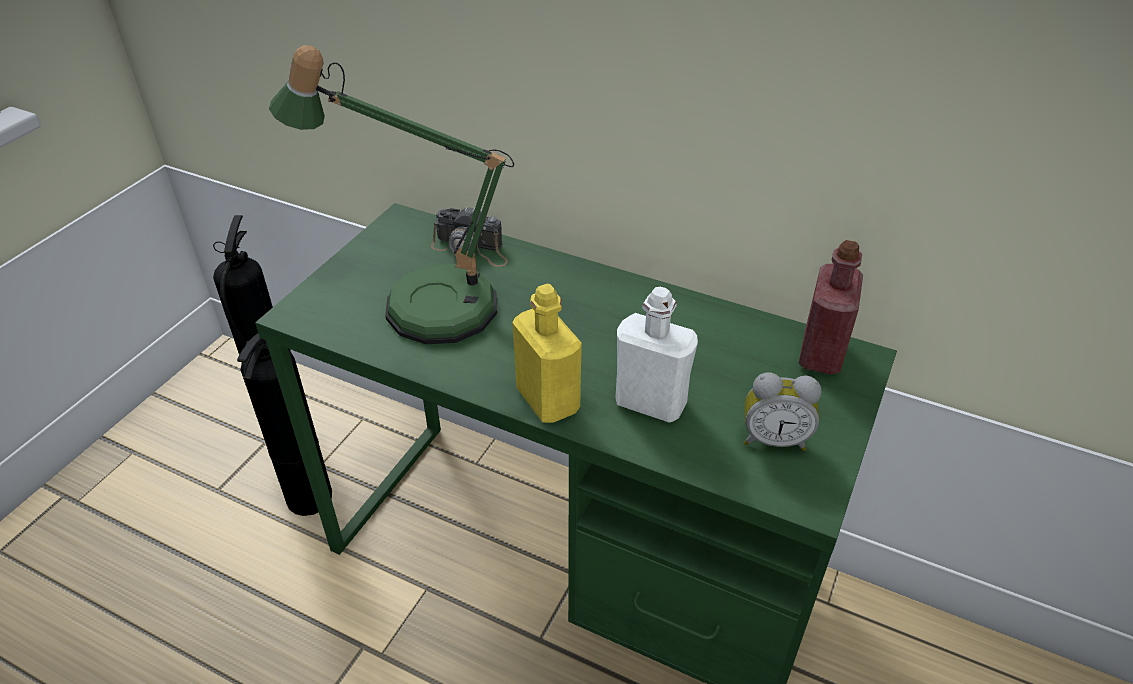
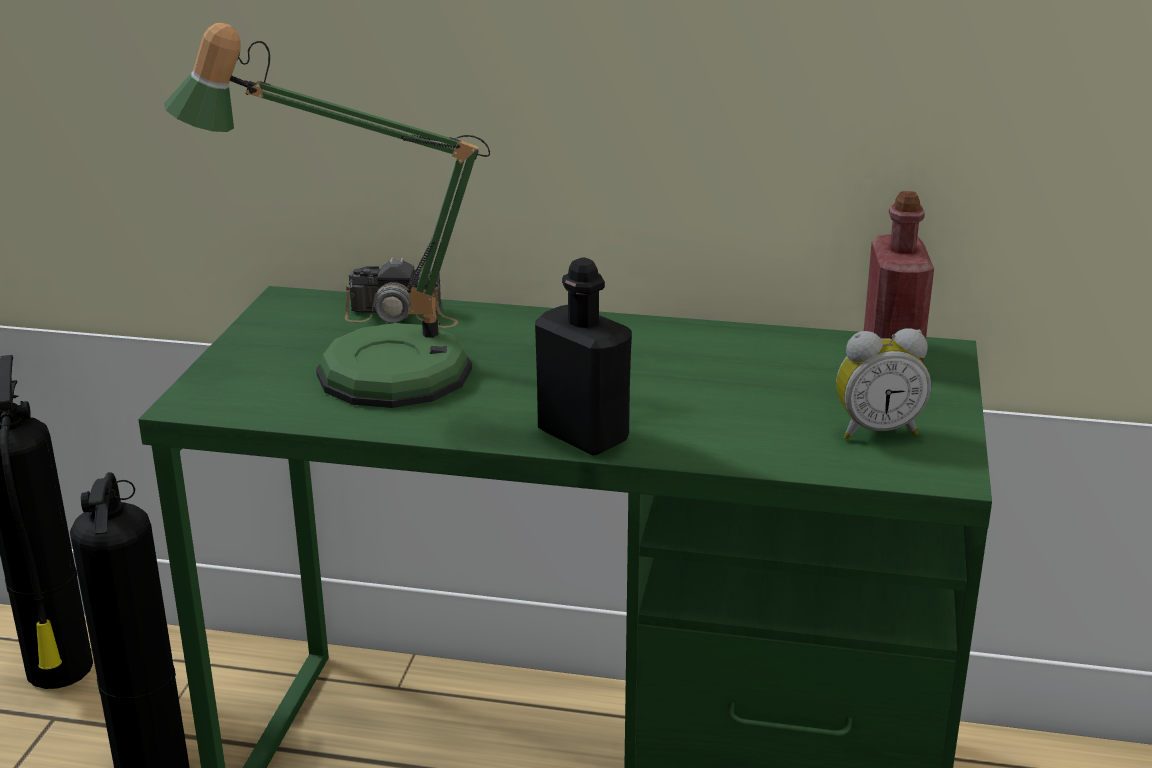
camera: 15 degrees left, 15 degrees down
yellow bottle [512,284,582,423] -> black bottle [535,258,632,455]
white bottle [616,287,698,423] -> none

